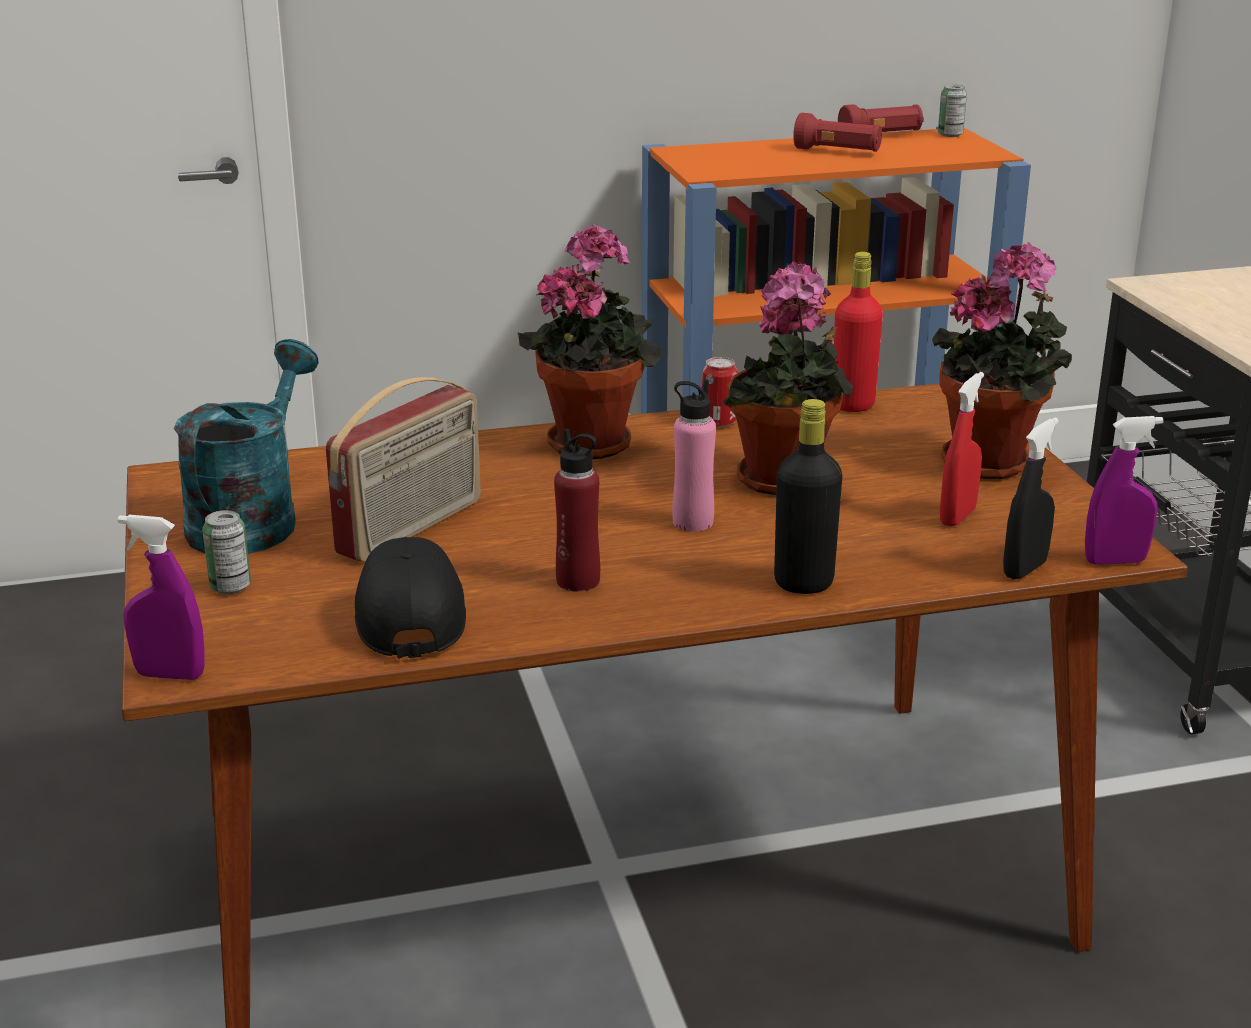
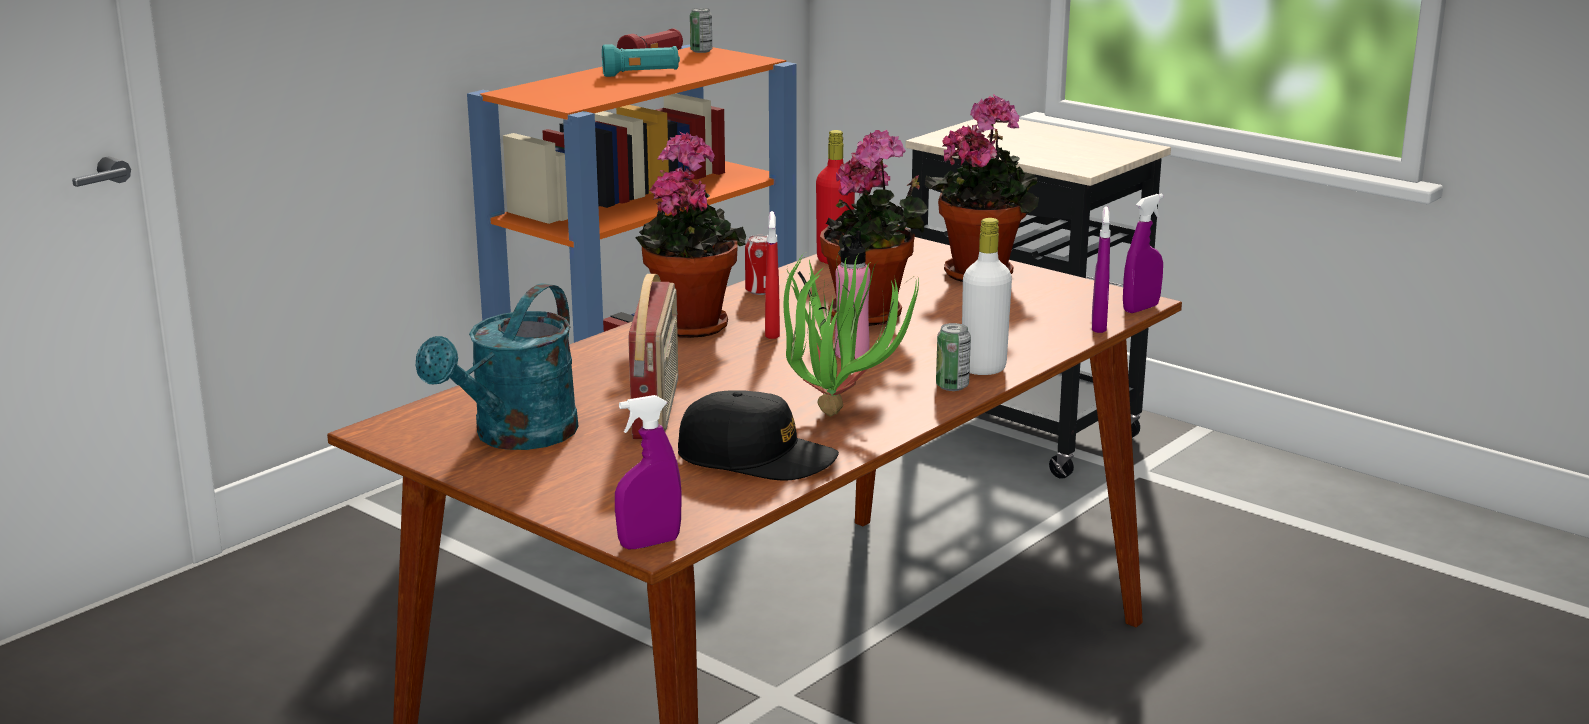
camera: 35 degrees left, 5 degrees down
turquoise watering can [174,339,319,554] -> turquoise watering can turned 135 degrees counterclockwise [416,283,578,450]
can [202,510,251,594] -> can moved to [936,323,971,391]
black cap [355,537,466,658] -> black cap turned 150 degrees clockwise [678,390,839,480]
red bottle [554,429,600,592] -> potted plant [784,253,919,417]
black bottle [774,399,842,594] -> white bottle [962,218,1012,375]
red flashlight [793,113,882,152] -> turquoise flashlight [602,44,680,77]
red spray bottle [940,372,984,526] -> red spray bottle moved to [765,211,780,339]
black spray bottle [1003,417,1059,579] -> purple spray bottle [1092,206,1111,333]

